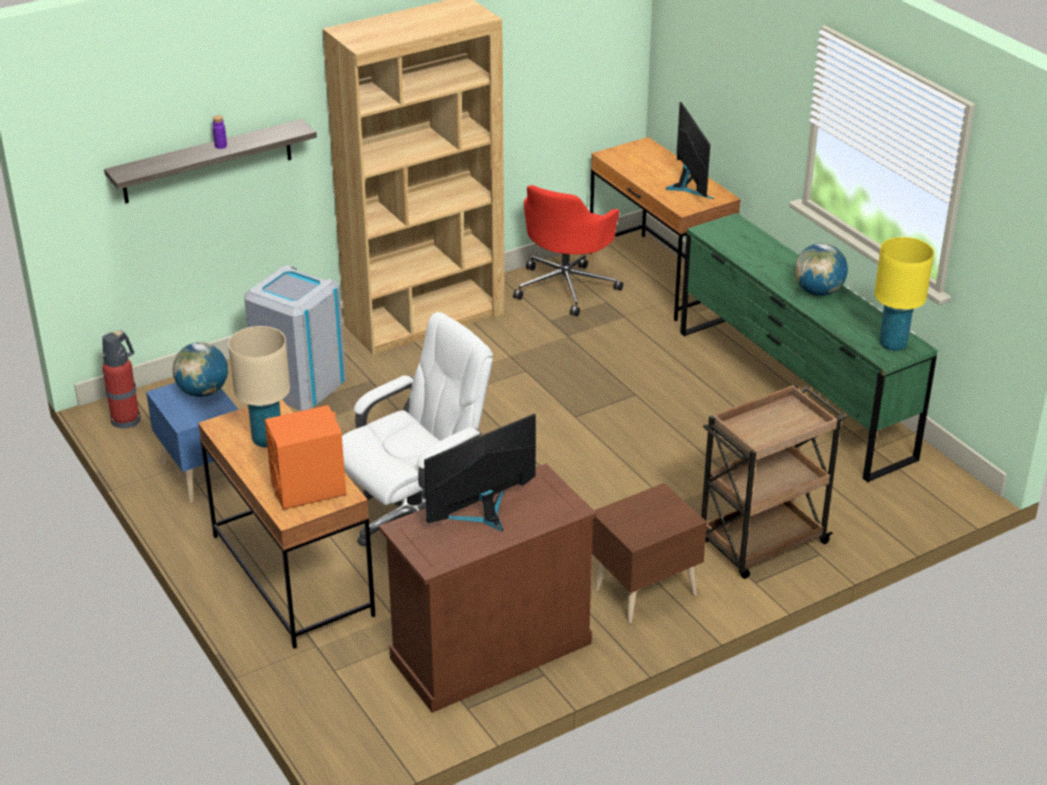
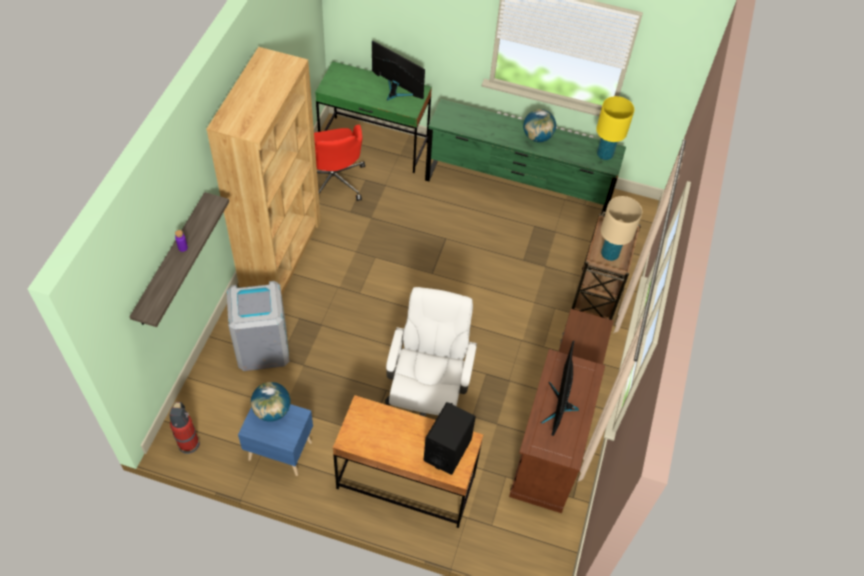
camera: 45 degrees left, 20 degrees up
beige table lamp [228,326,290,448] -> beige table lamp moved to [601,196,642,261]
orange speaker [265,405,346,510] -> black speaker [424,402,476,475]
brown desk [590,137,741,321] -> green desk [315,61,432,173]

